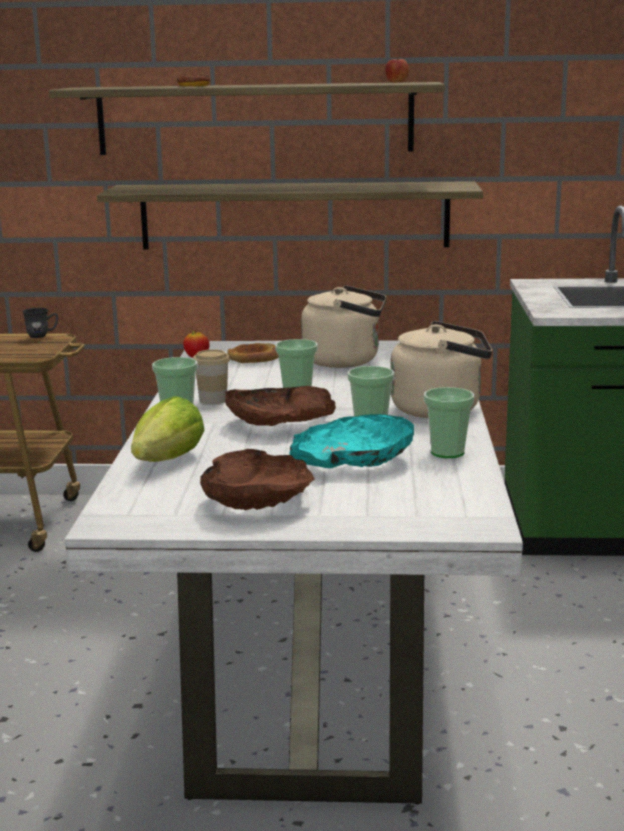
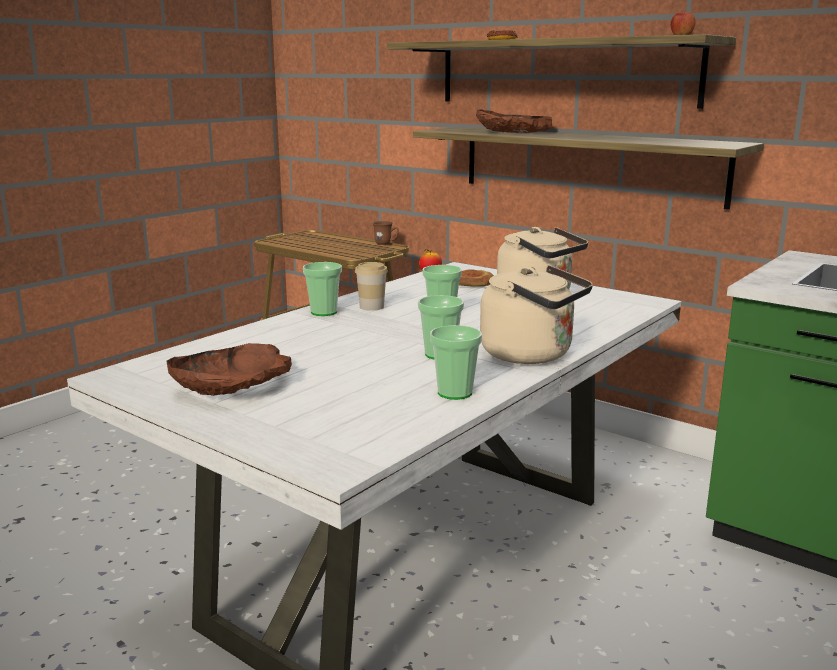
camera: 35 degrees right, 0 degrees up
grey mug [22,308,58,338] -> brown mug [373,221,399,245]
lettuce [131,396,204,462] -> none
brown bowl [225,386,336,426] -> brown bowl moved to [476,109,552,133]
turquoise bowl [289,414,414,468] -> none

